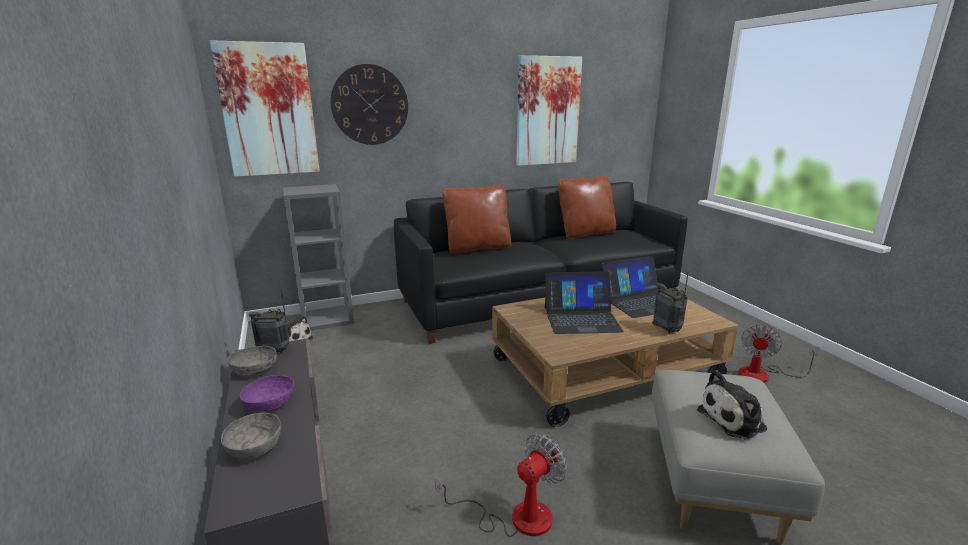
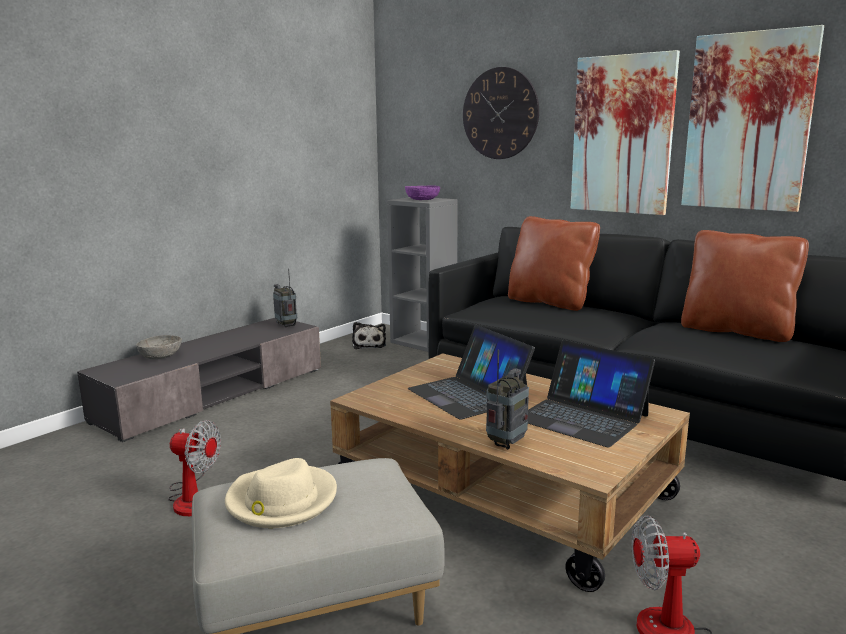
camera: 60 degrees right, 5 degrees down
picture [210,40,320,177] -> picture moved to [571,50,680,215]
grey bowl [227,346,277,376] -> none
purple bowl [239,375,294,412] -> purple bowl moved to [405,185,440,200]
plush toy [697,370,767,440] -> beige hat [225,458,337,528]

